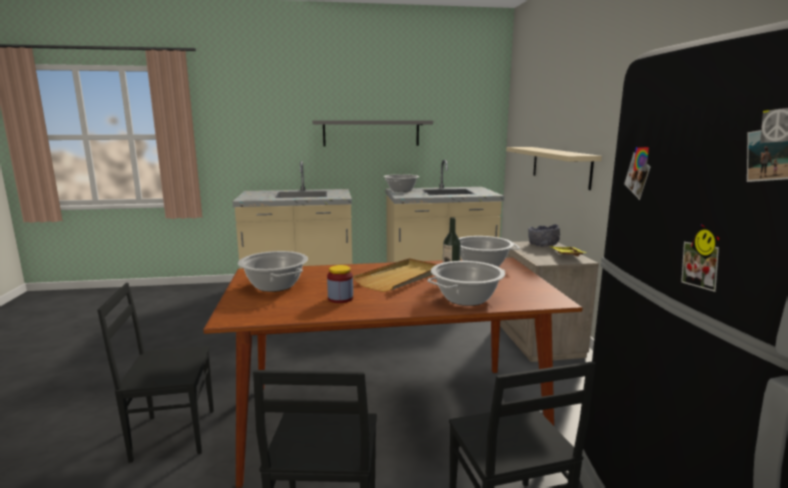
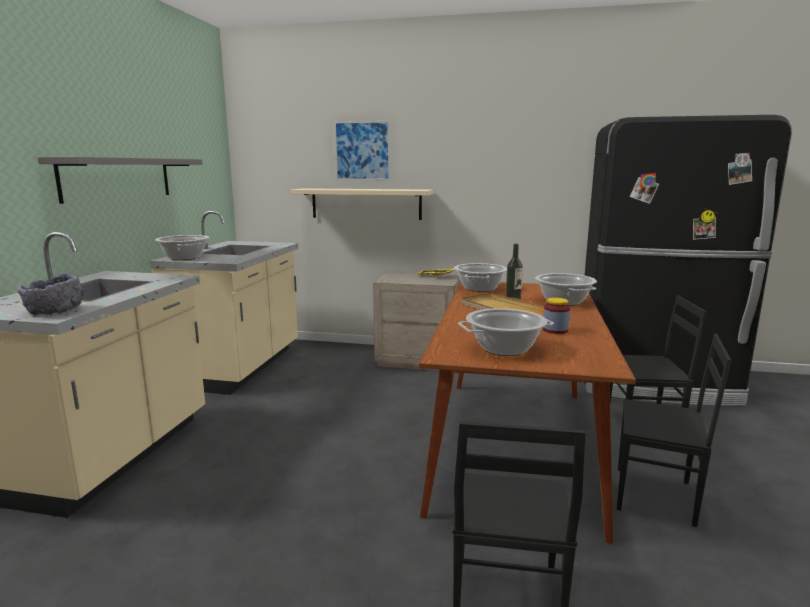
camera: 70 degrees left, 0 degrees up
grey bowl [528,224,560,247] -> grey bowl moved to [18,272,85,315]
none -> picture [334,120,391,181]

